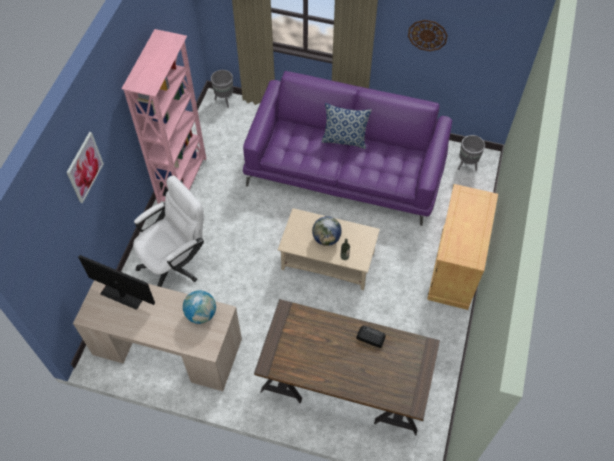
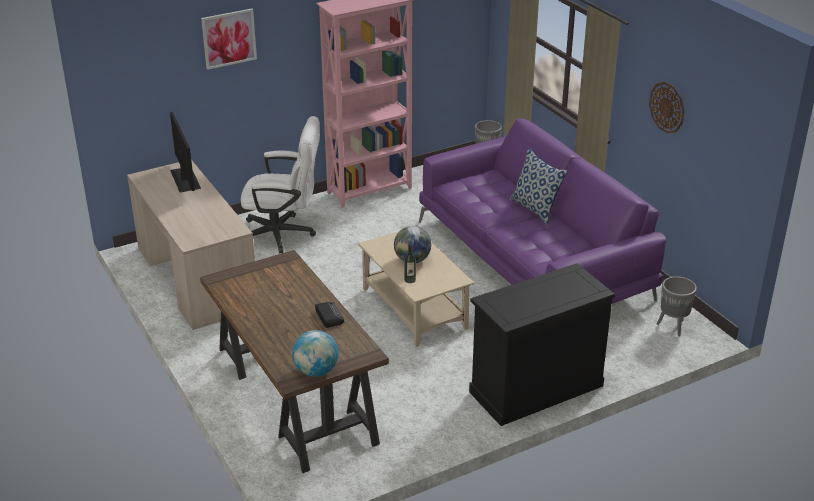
camera: 45 degrees right, 25 degrees down
globe [183,290,216,324] -> globe moved to [292,330,339,377]
beige cabinet [427,184,498,310] -> black cabinet [469,263,615,426]

